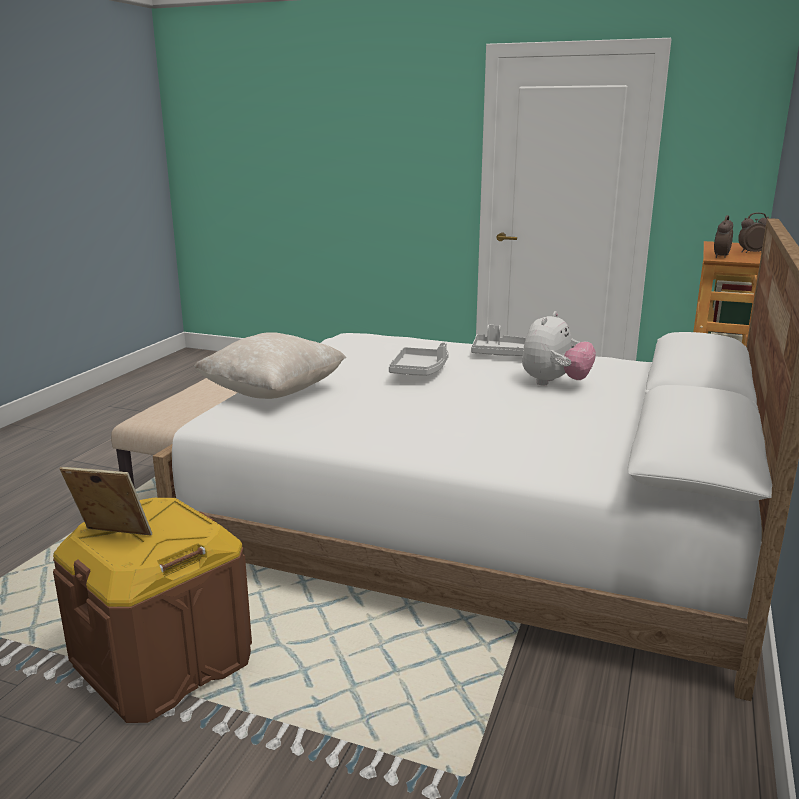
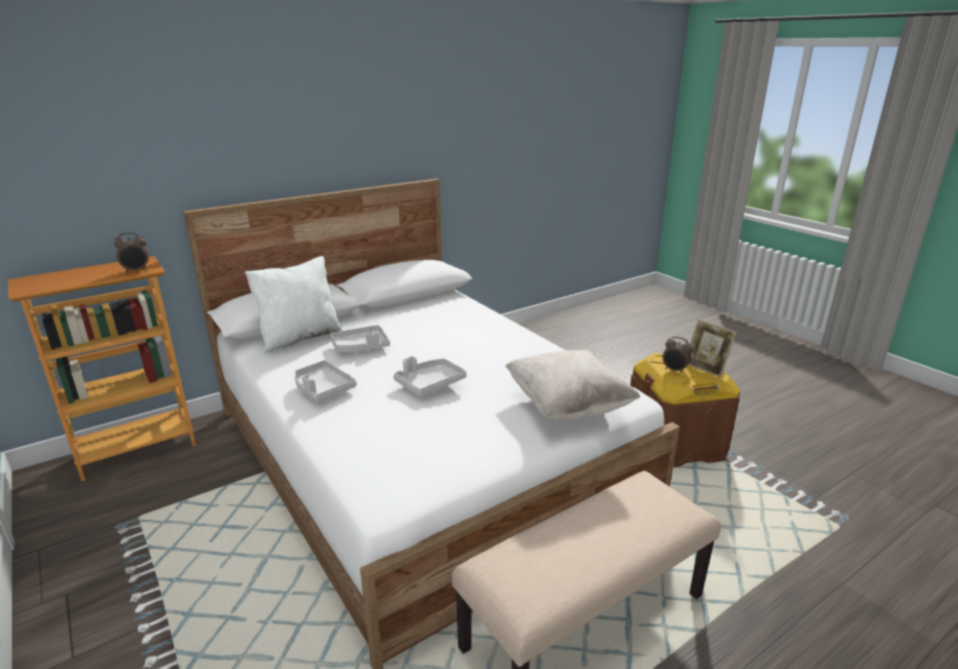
camera: 145 degrees left, 5 degrees up
plush toy [522,311,596,386] -> grey tray [330,325,390,352]
alarm clock [738,213,769,253] -> alarm clock moved to [662,336,692,374]
none -> white pillow [245,256,342,353]

